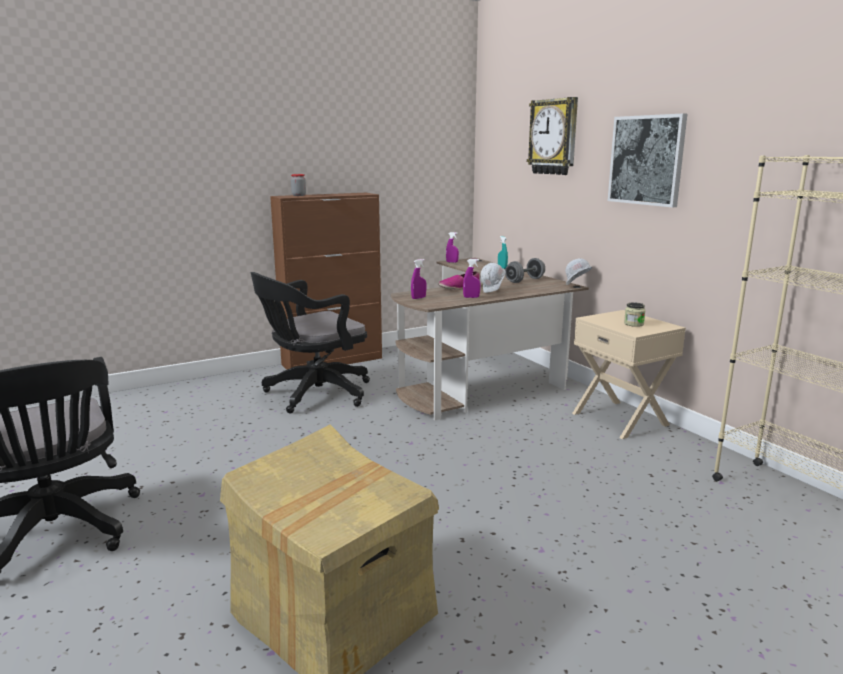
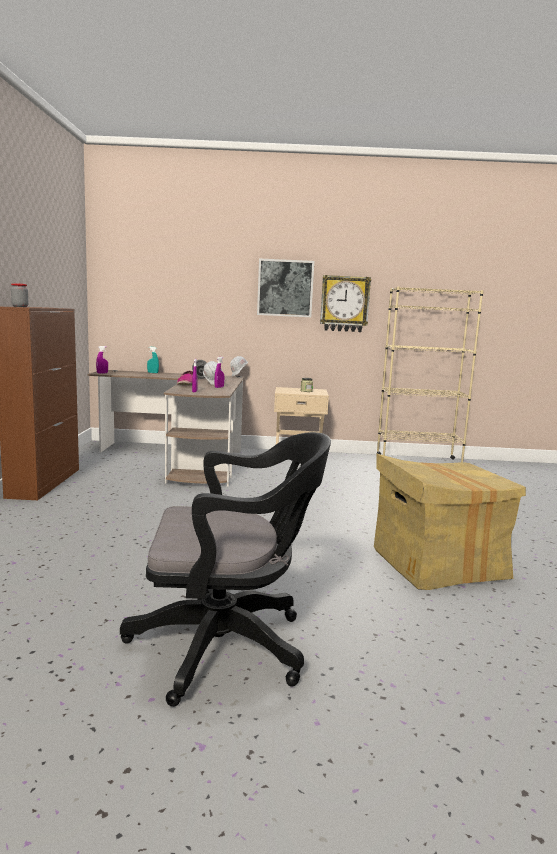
camera: 60 degrees left, 5 degrees down
black office chair [251,272,370,413] -> none
wall clock [527,97,578,175] -> wall clock moved to [320,275,371,332]

